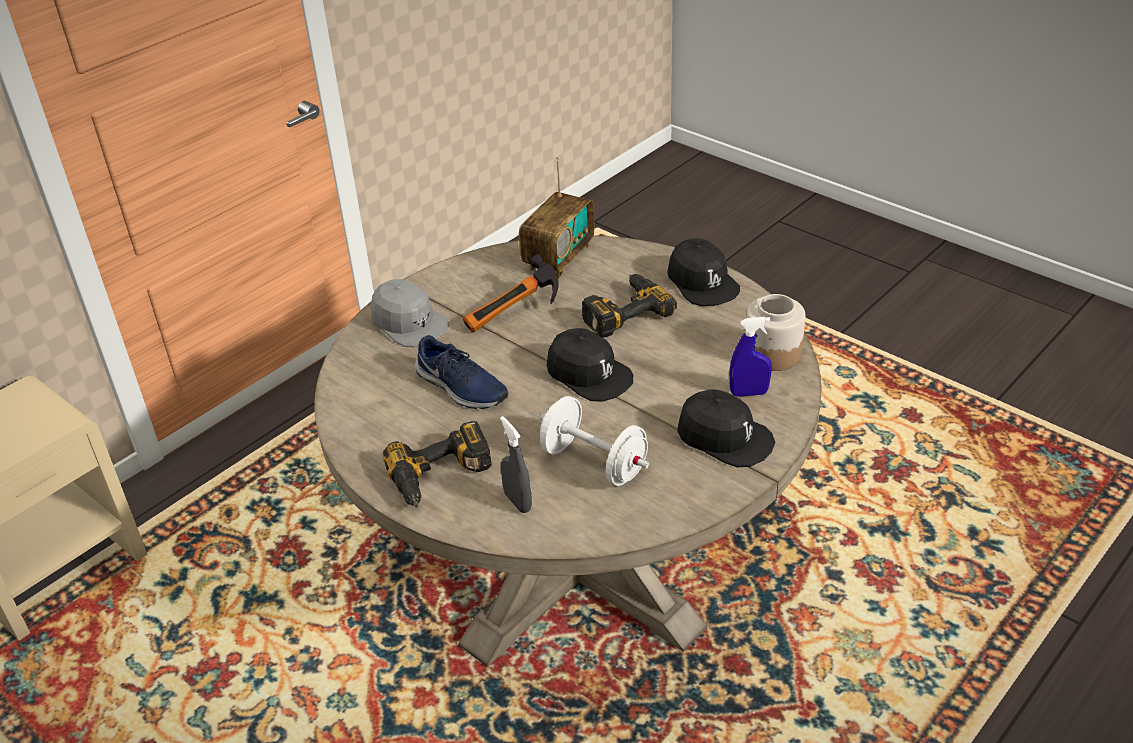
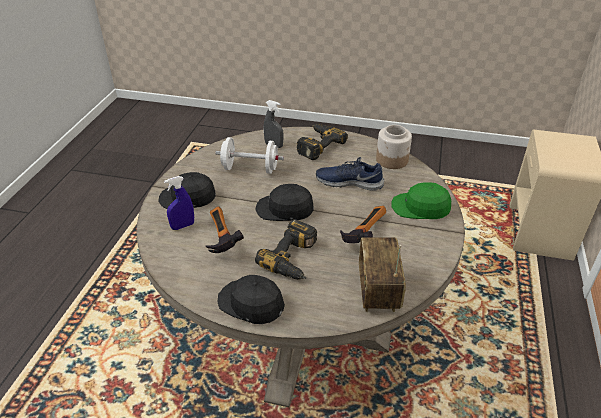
camera: 150 degrees right, 0 degrees up
grey cap [371,279,449,347] -> green cap [392,182,451,219]
jar [747,294,805,371] -> jar moved to [376,125,412,169]
none -> hammer [205,206,244,253]

